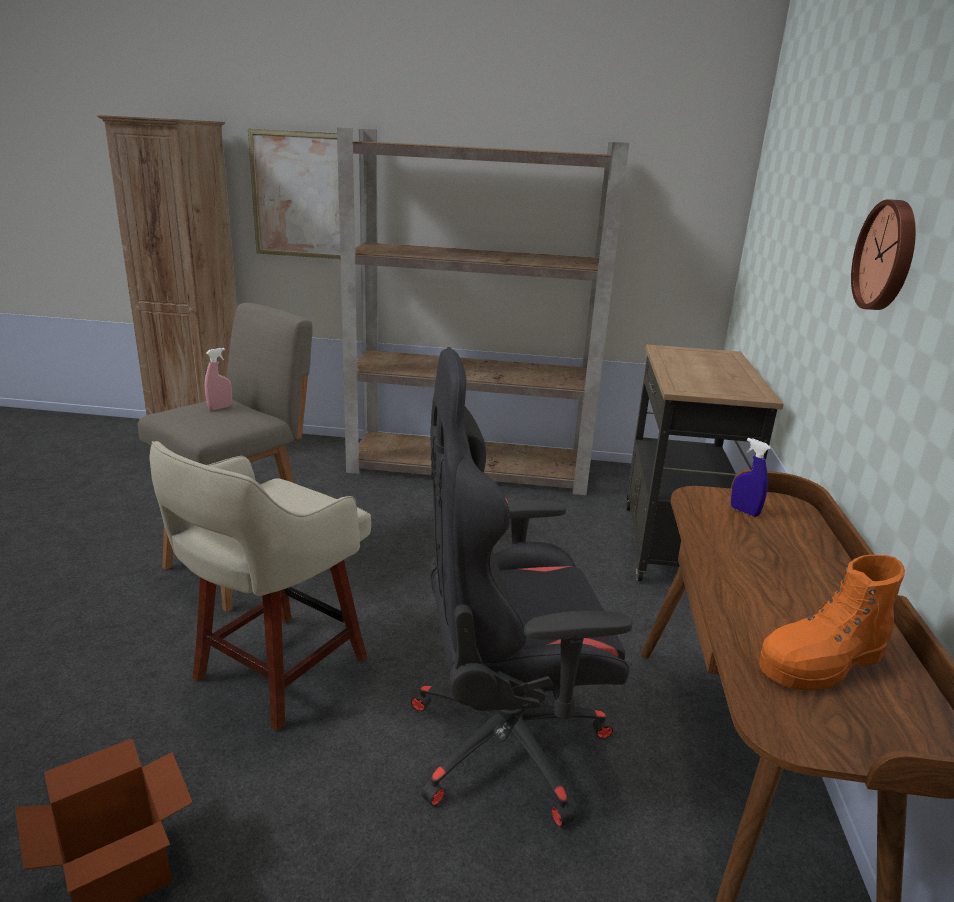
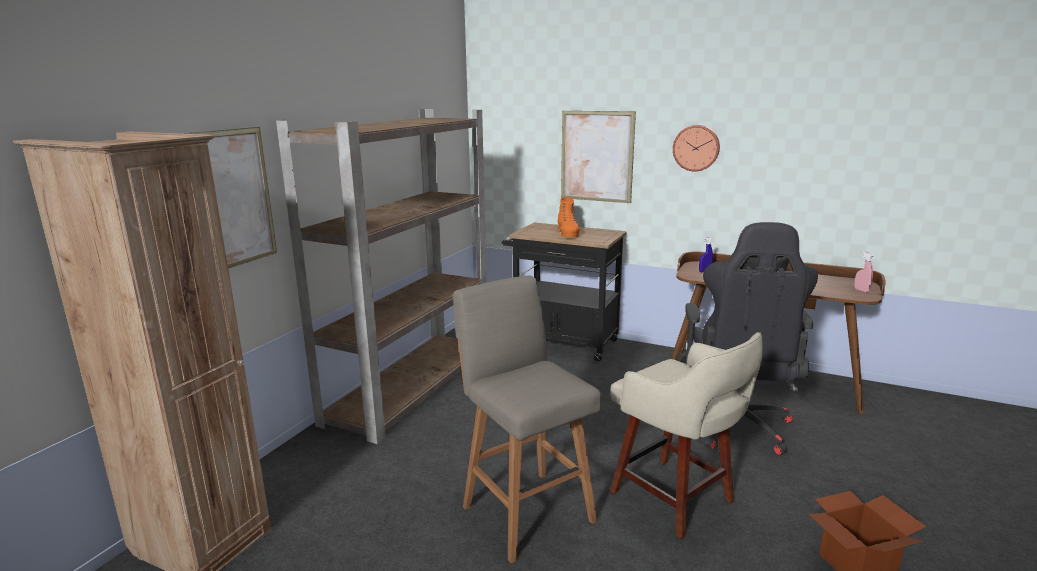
camera: 70 degrees left, 5 degrees down
pink spray bottle [205,348,232,410] -> pink spray bottle moved to [854,251,873,293]
orange boot [759,555,905,690] -> orange boot moved to [557,197,580,237]
none -> picture [561,111,636,203]

